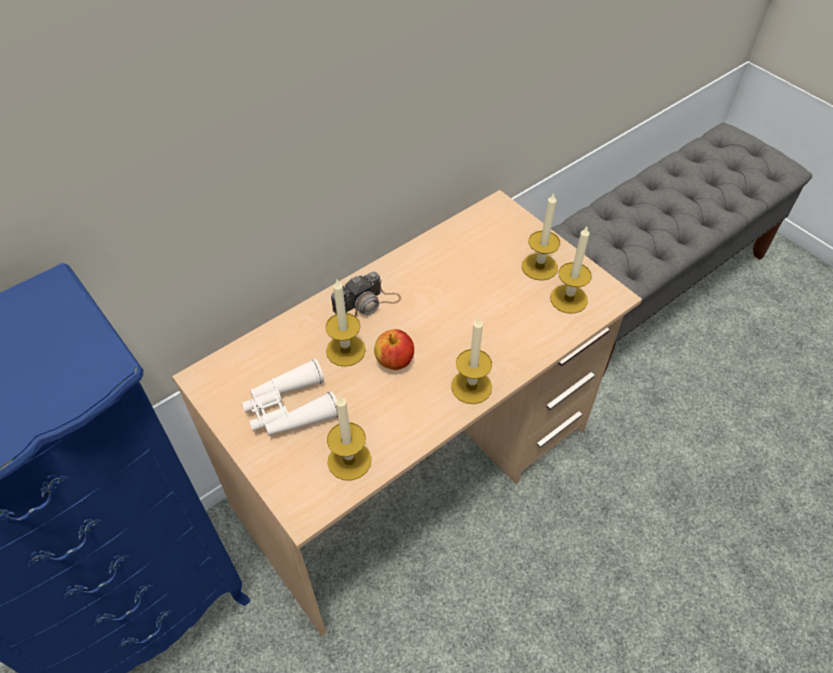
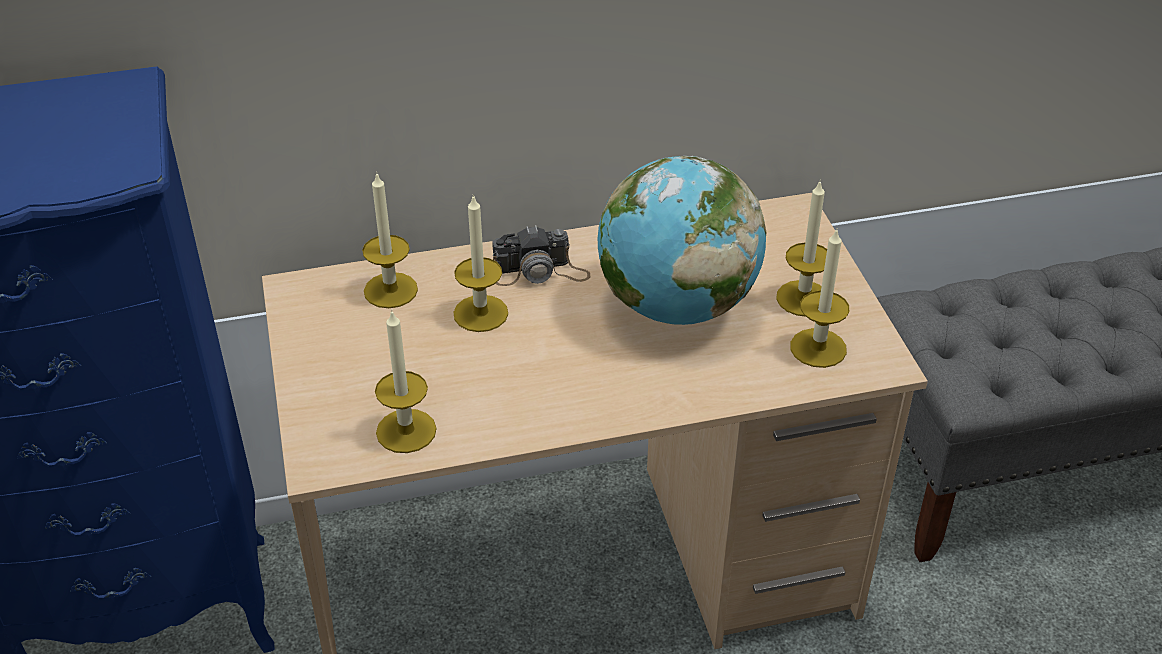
camera: 25 degrees right, 10 degrees down
white binoculars [242,359,338,436] -> none
apple [374,329,414,370] -> none
candle [451,318,492,404] -> candle moved to [362,172,418,308]
none -> globe [598,156,766,325]

